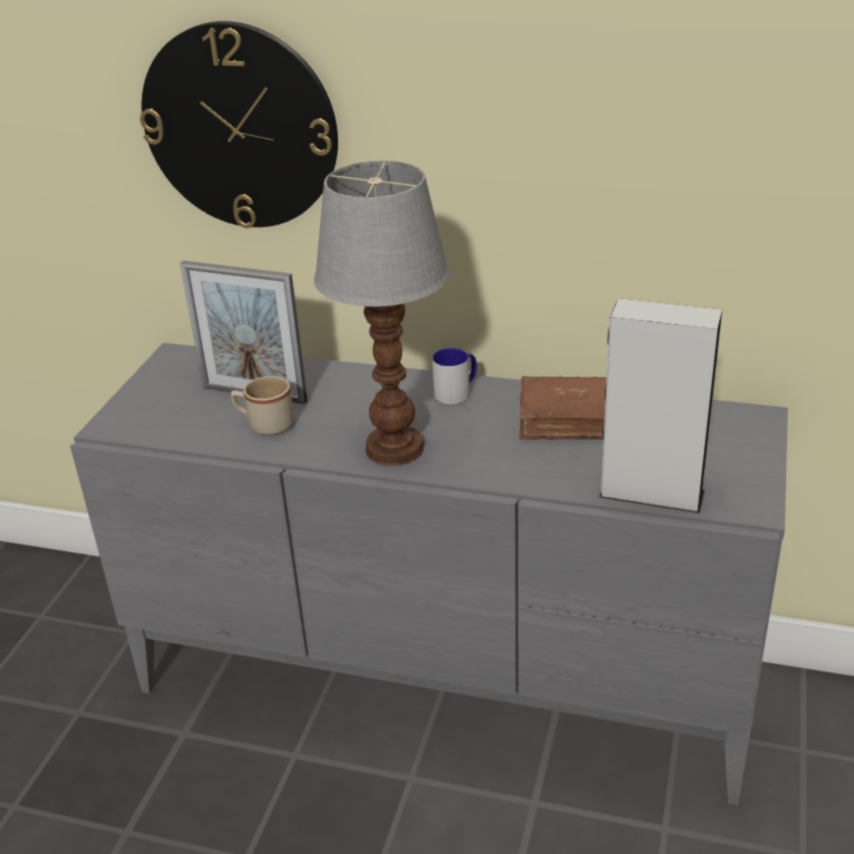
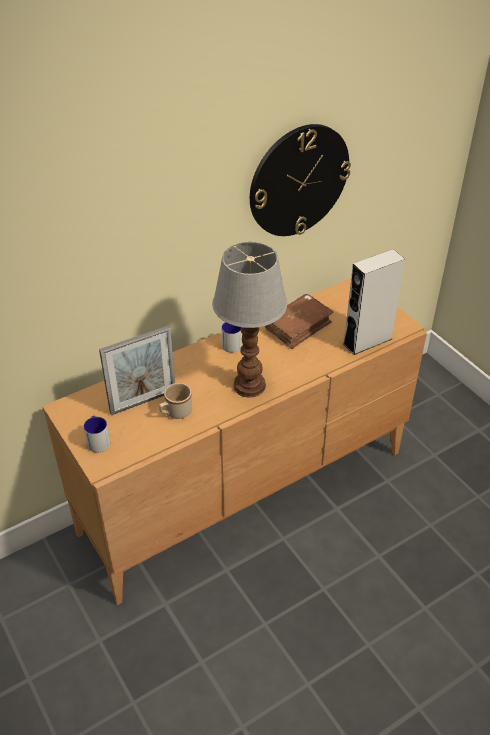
camera: 50 degrees left, 10 degrees up
grey dresser [70,343,788,806] -> brown dresser [42,278,427,605]
wall clock [140,21,338,228] -> wall clock moved to [250,124,351,236]
none -> mug [84,416,110,452]

